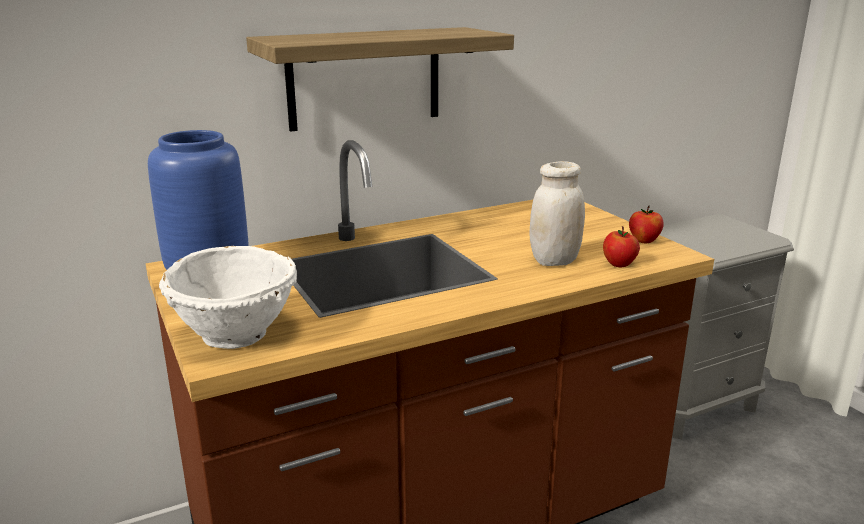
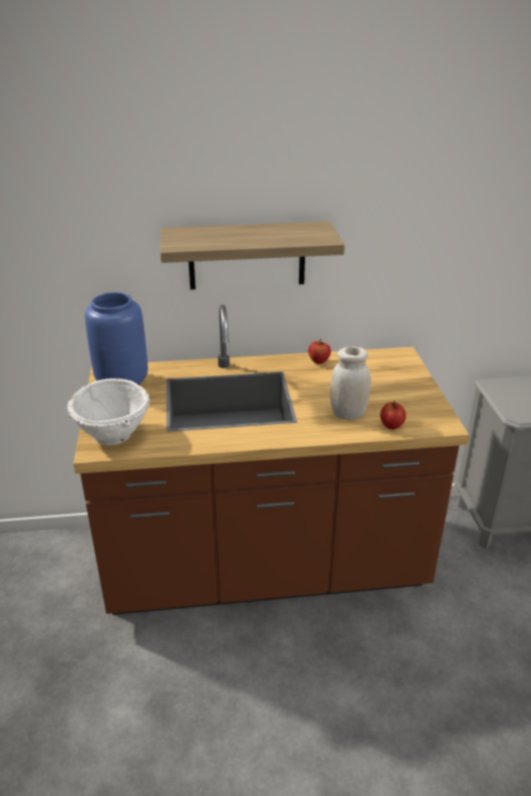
camera: 20 degrees right, 10 degrees up
apple [629,206,664,243] -> apple moved to [308,339,331,364]

